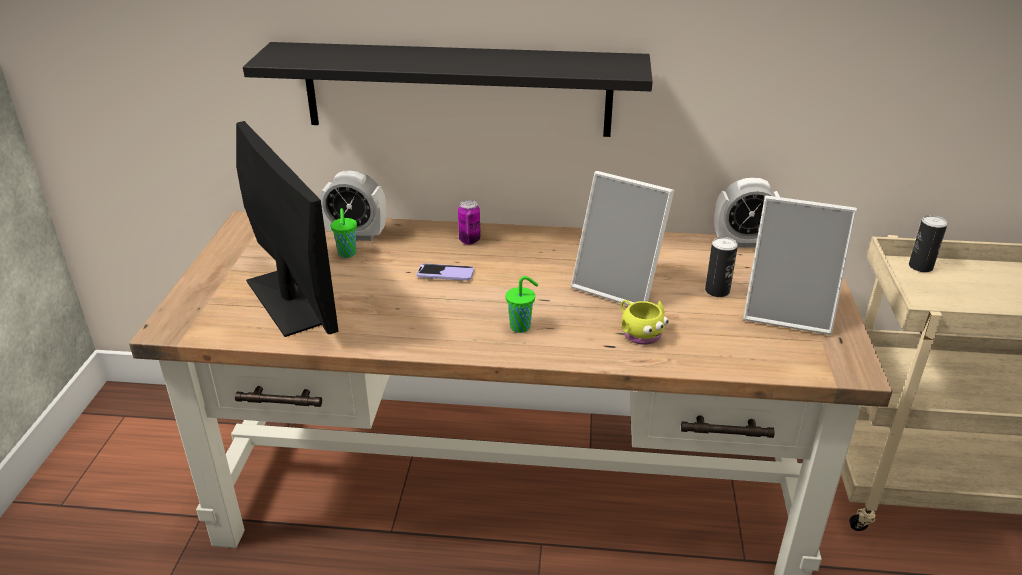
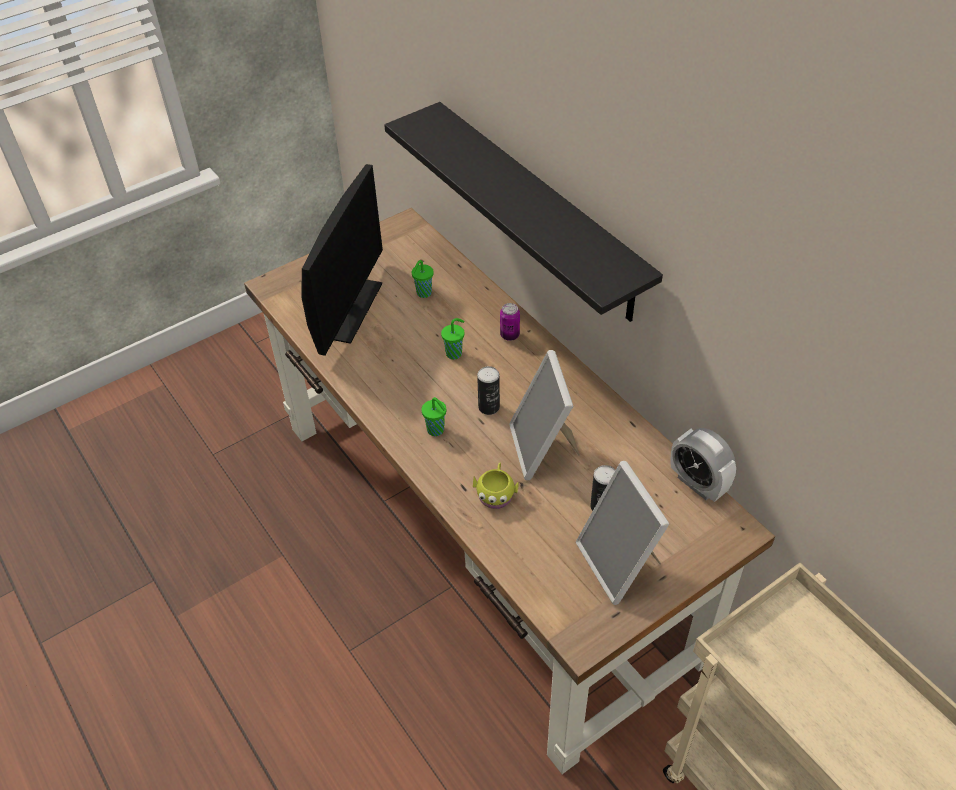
camera: 50 degrees right, 15 degrees up
alarm clock [320,171,386,241] -> none
phone [417,263,474,281] -> green cup [441,318,464,359]
can [909,215,947,272] -> can moved to [477,366,500,415]

